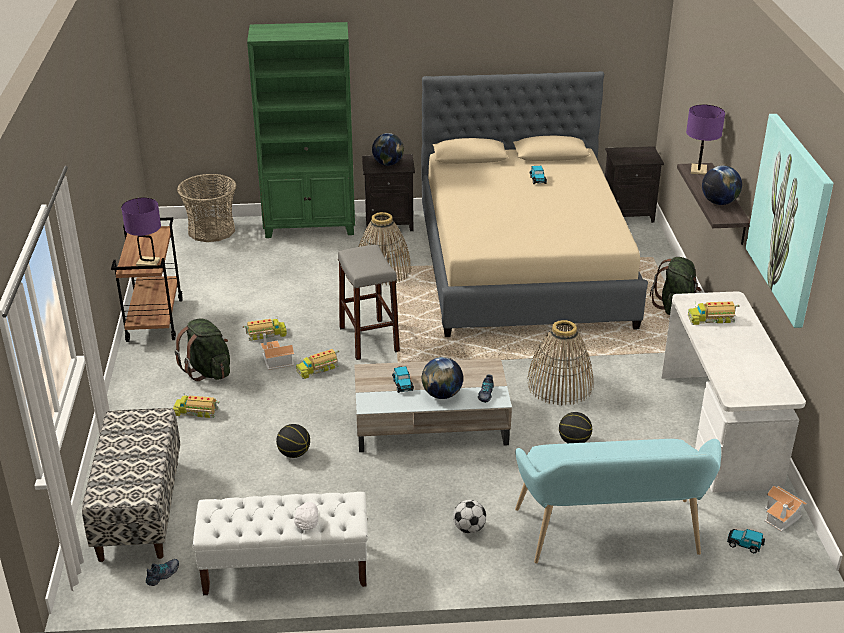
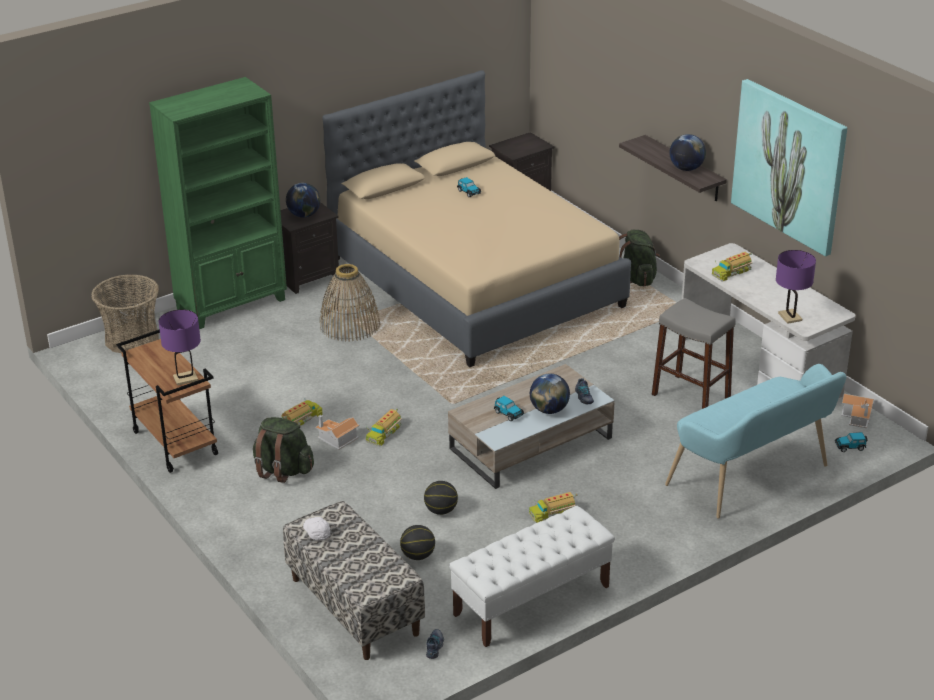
camera: 30 degrees left, 0 degrees up
toy truck [173,393,219,418] -> toy truck moved to [529,492,578,523]
white cap [294,502,318,530] -> white cap moved to [303,517,330,541]
grey stool [338,245,400,360] -> grey stool moved to [652,298,736,409]
football [453,500,486,534] -> none
basket [528,320,594,405] -> none
basketball [559,412,592,443] -> basketball moved to [400,525,435,560]
purple table lamp [686,105,725,175] -> purple table lamp moved to [776,250,816,324]

